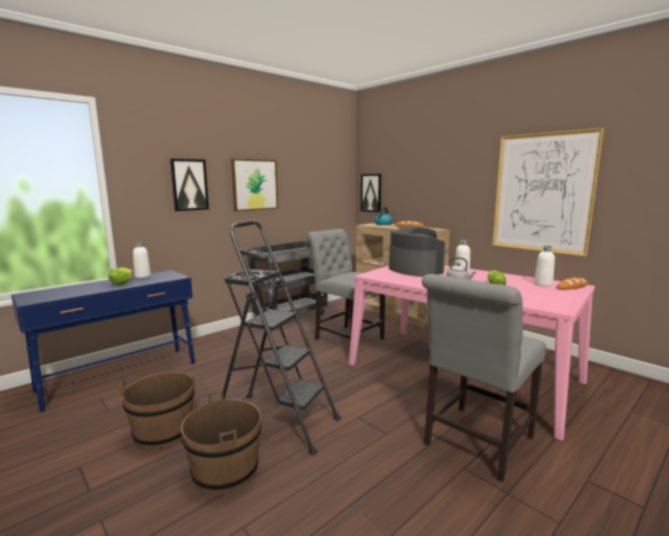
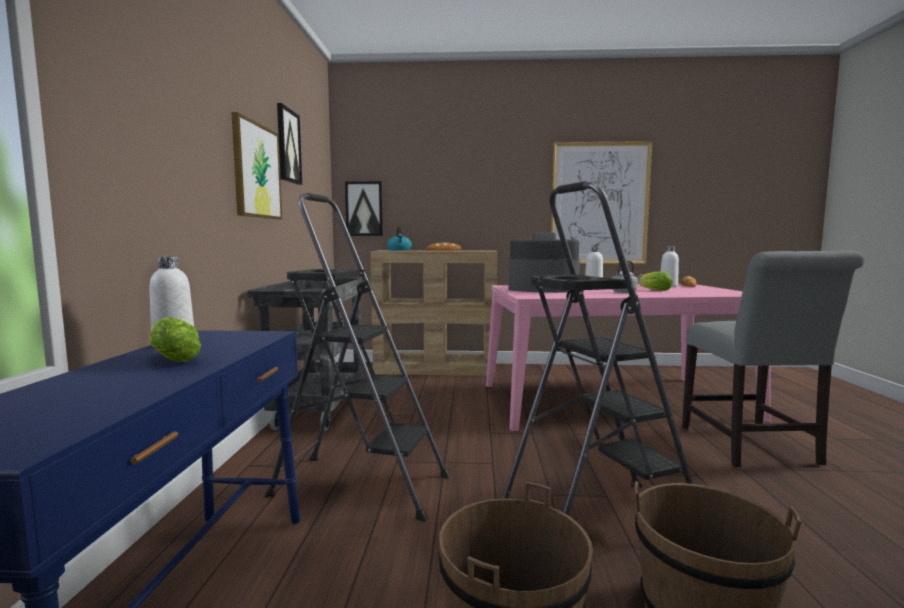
camera: 45 degrees left, 5 degrees down
picture [170,159,209,211] -> picture moved to [277,103,302,185]
grey chair [307,229,385,341] -> none
none -> step ladder [264,193,451,521]

